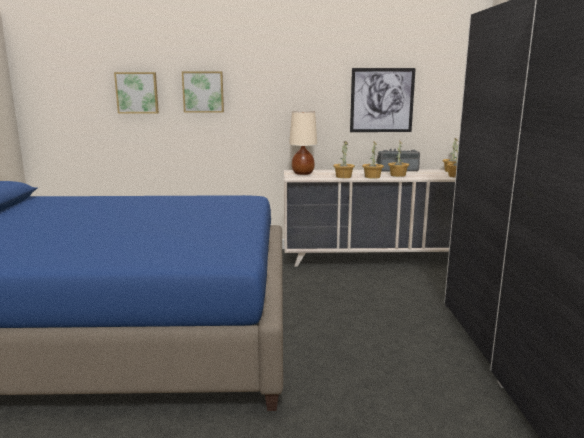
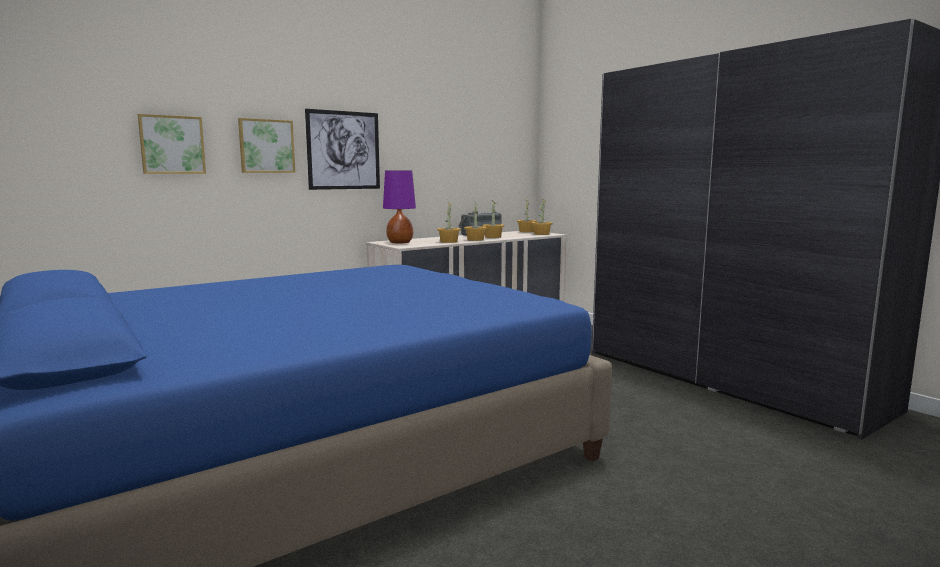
camera: 35 degrees left, 5 degrees down
beige table lamp [289,111,317,175] -> purple table lamp [383,170,416,244]
picture [350,68,416,132] -> picture moved to [305,109,380,190]

